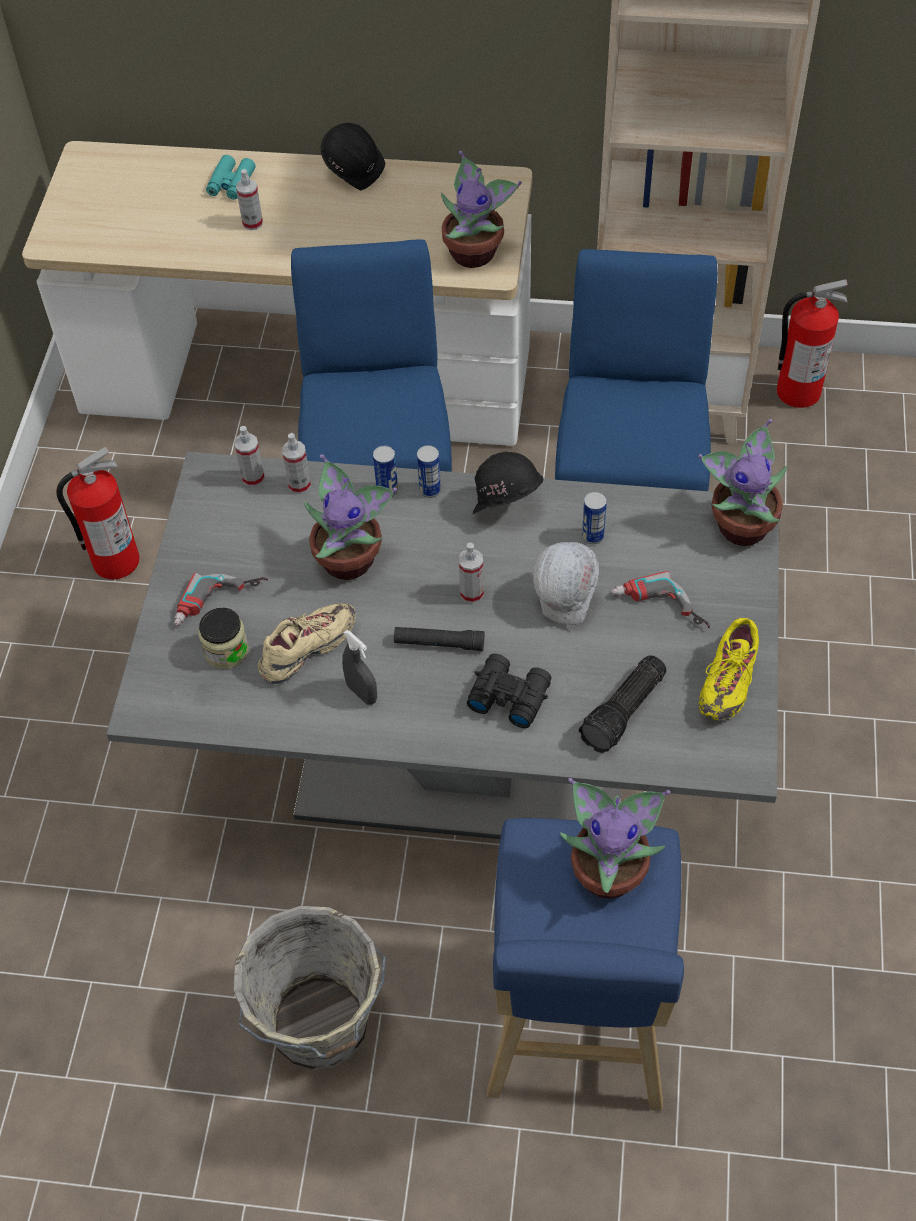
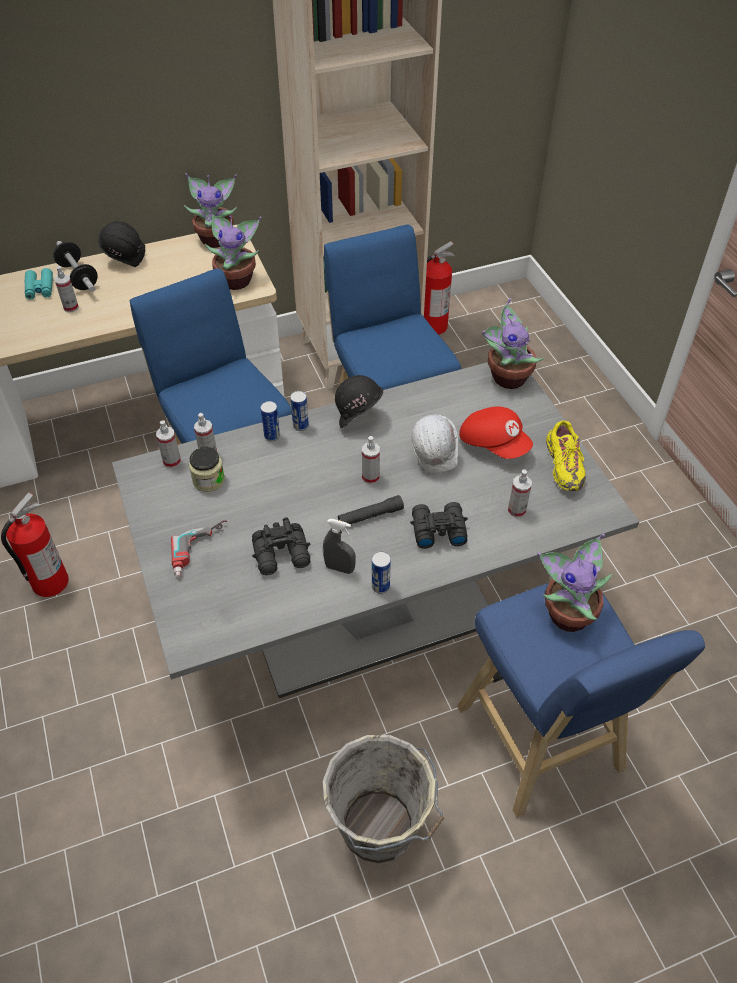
camera: 30 degrees left, 5 degrees down
jar [199,608,249,669] -> jar moved to [189,447,225,492]
beige shoe [258,603,356,684] -> black binoculars [252,517,310,575]
potted plant [304,455,397,580] -> potted plant moved to [184,173,237,248]
flashlight [579,655,667,753] -> spray bottle [508,469,532,518]
can [582,492,607,544] -> can moved to [372,551,391,594]
power drill [611,571,710,628] -> red cap [459,406,533,459]
none -> dumbbell [53,241,98,292]

